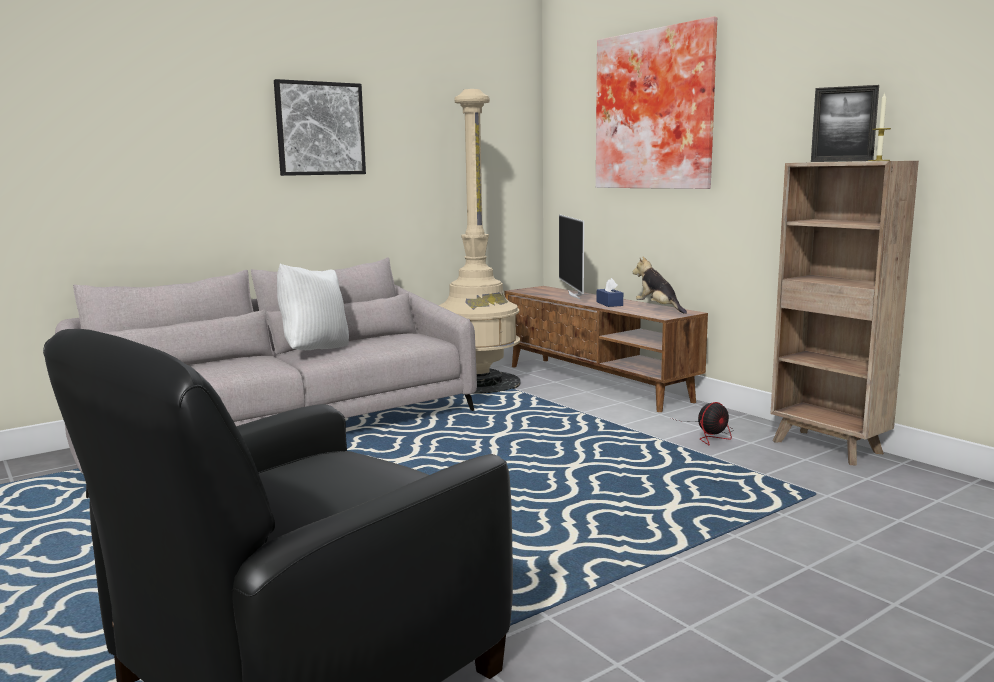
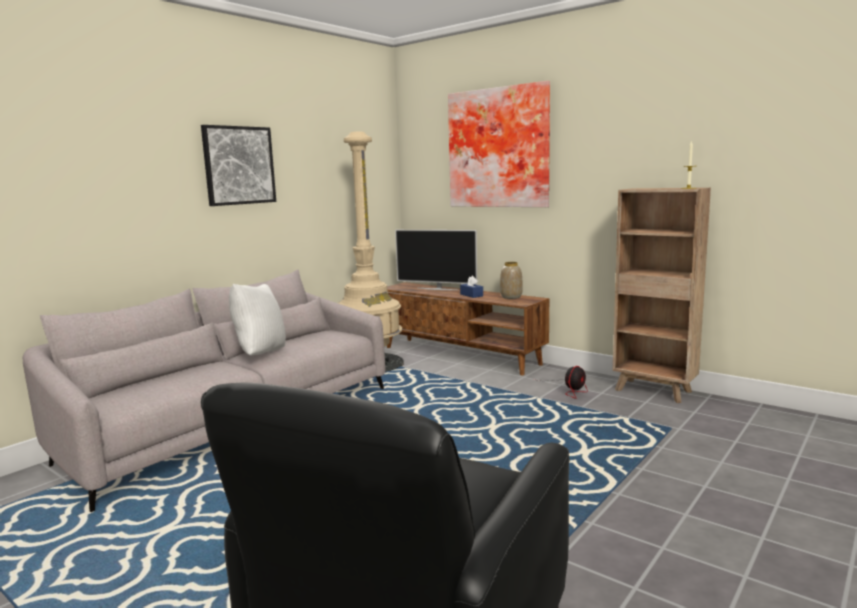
camera: 15 degrees left, 0 degrees up
television [559,214,584,300] -> television turned 45 degrees counterclockwise [395,230,477,290]
plush toy [632,256,687,314] -> vase [500,262,523,299]
picture frame [811,85,879,162] -> none

